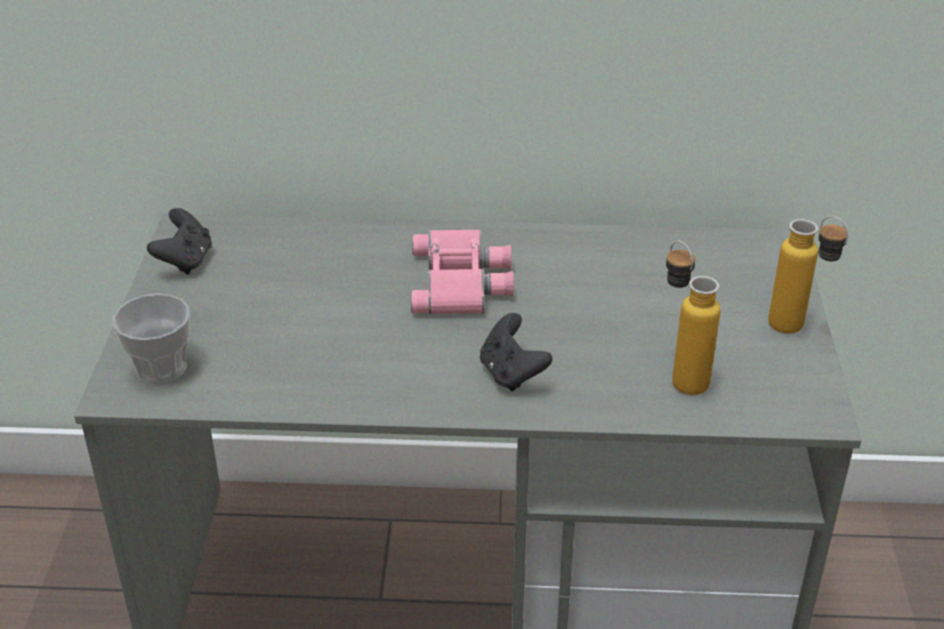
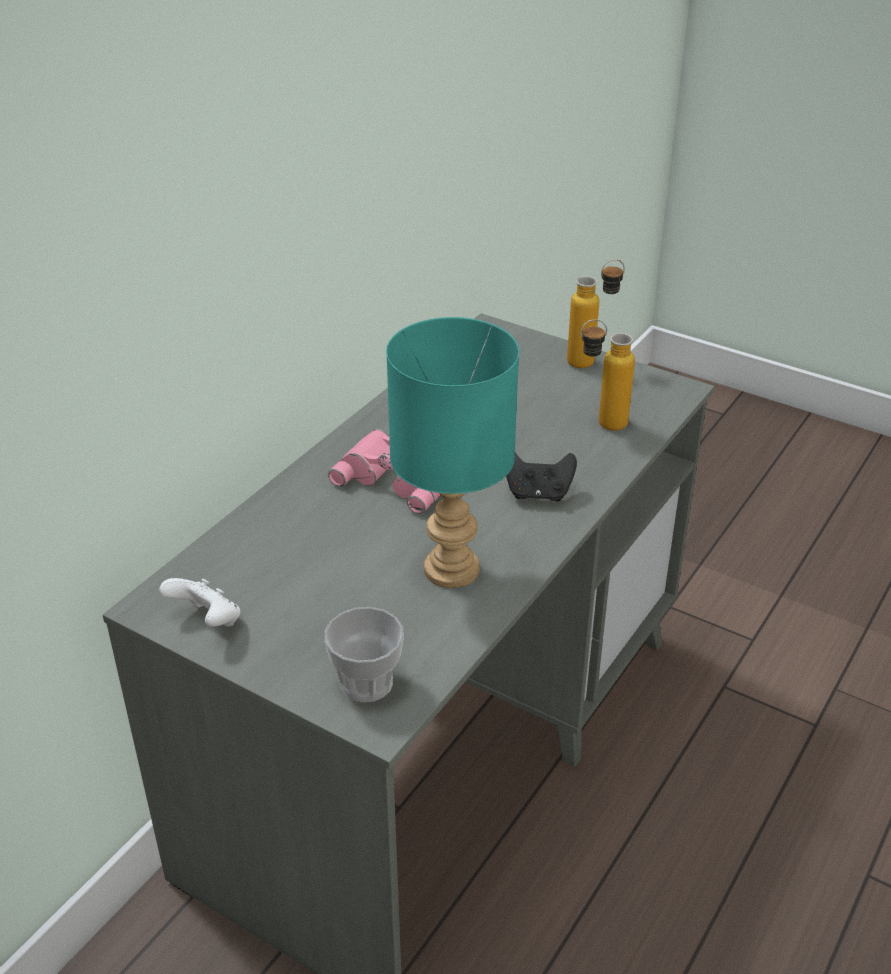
camera: 60 degrees left, 0 degrees up
black game controller [147,208,212,274] -> white game controller [159,578,240,627]
none -> turquoise table lamp [386,317,519,588]

